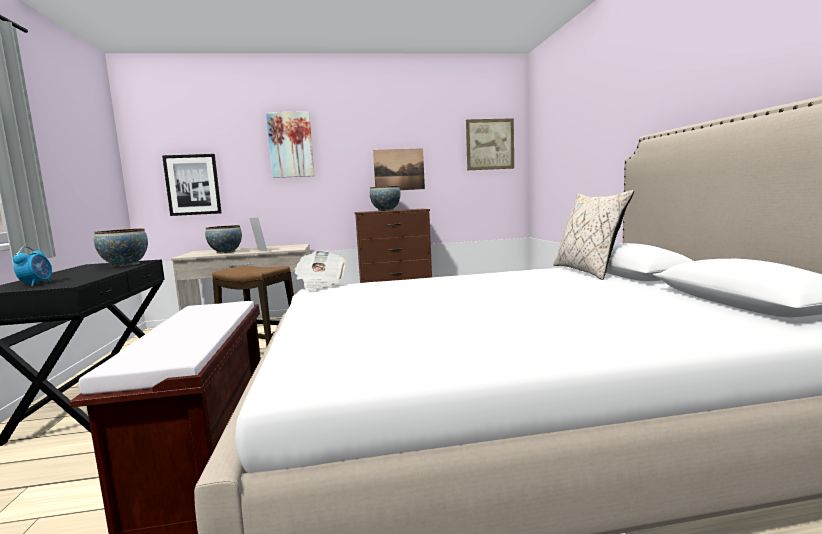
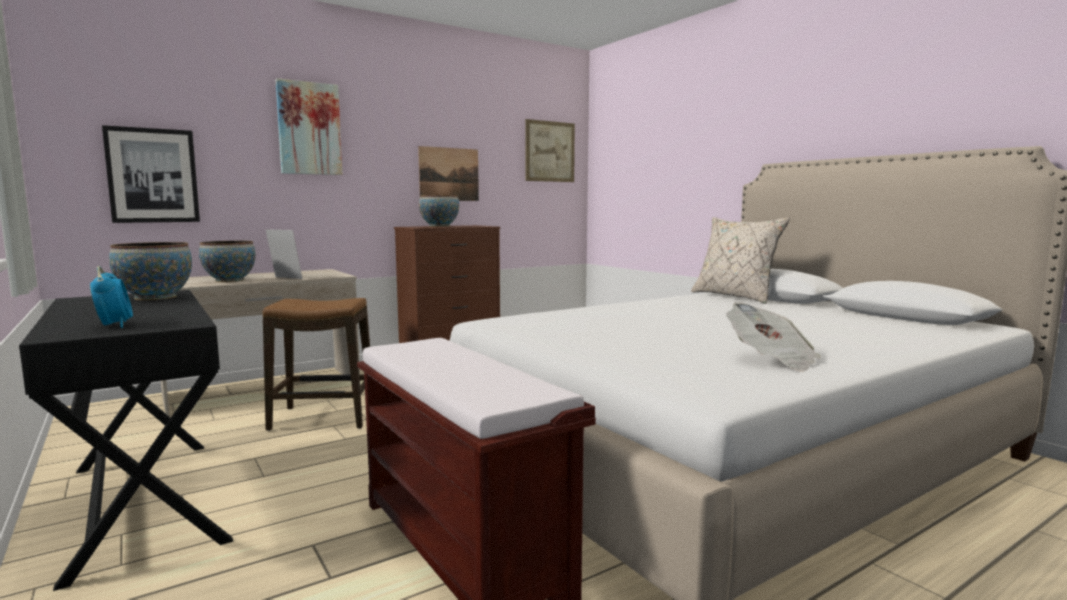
camera: 25 degrees left, 0 degrees up
newspaper [294,250,346,290] -> newspaper moved to [726,302,821,372]

